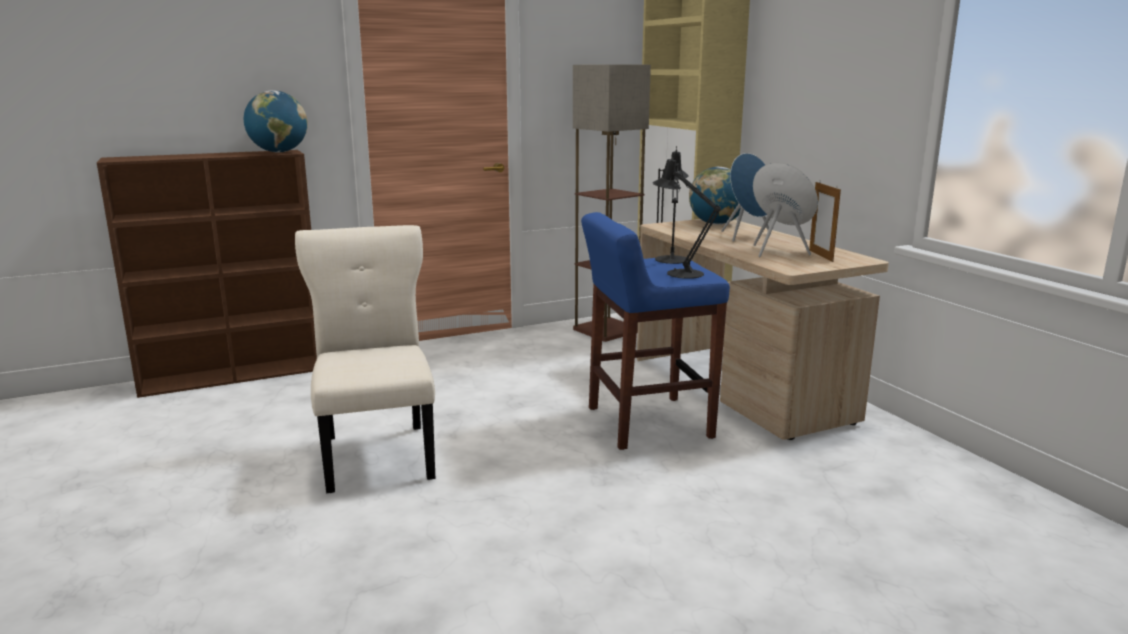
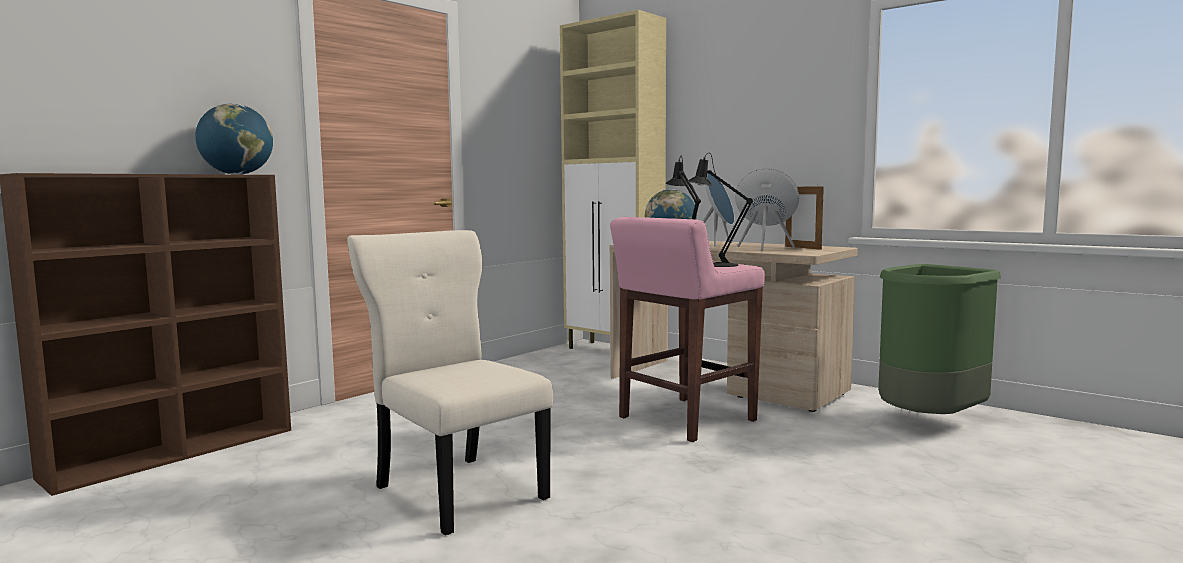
camera: 25 degrees left, 10 degrees down
floor lamp [573,65,651,342] -> none
blue stool [581,212,730,450] -> pink stool [610,217,765,442]
none -> green trash can [878,264,1001,414]

